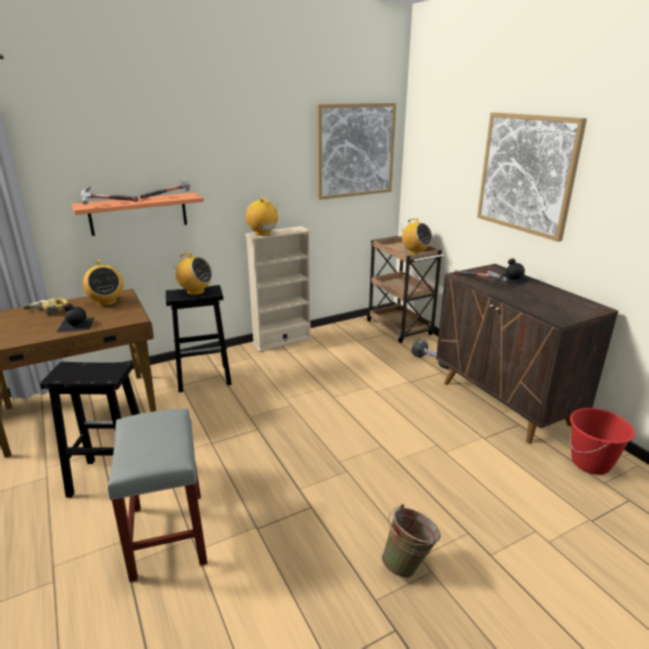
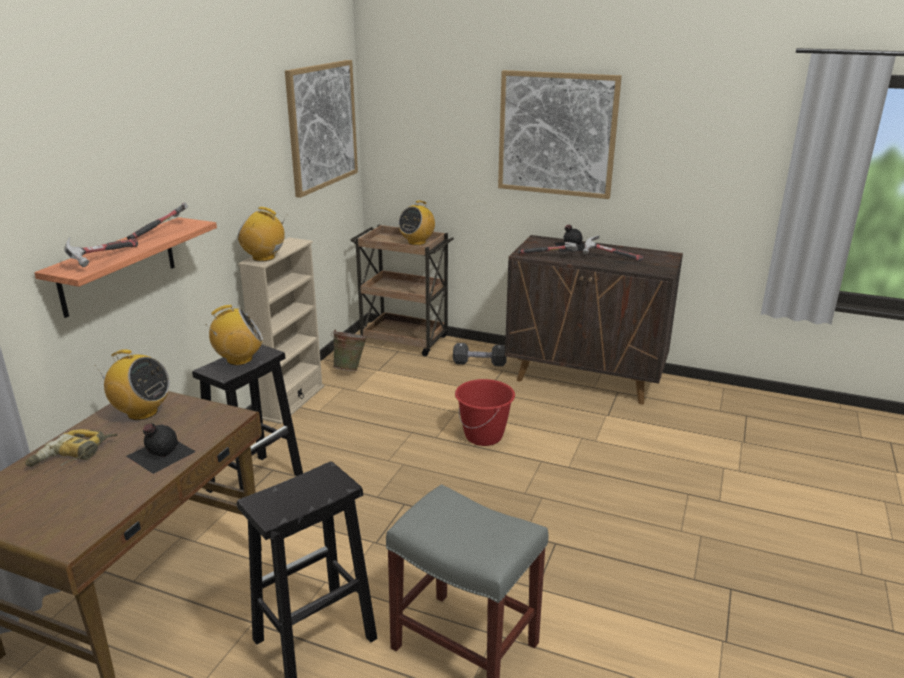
camera: 40 degrees left, 0 degrees up
green bucket [382,504,441,578] -> green bucket moved to [331,329,368,371]
radio [401,219,432,254] -> radio turned 120 degrees clockwise [398,200,435,245]
red bucket [570,408,635,475] -> red bucket moved to [455,379,515,446]
none -> hammer [583,235,644,261]

